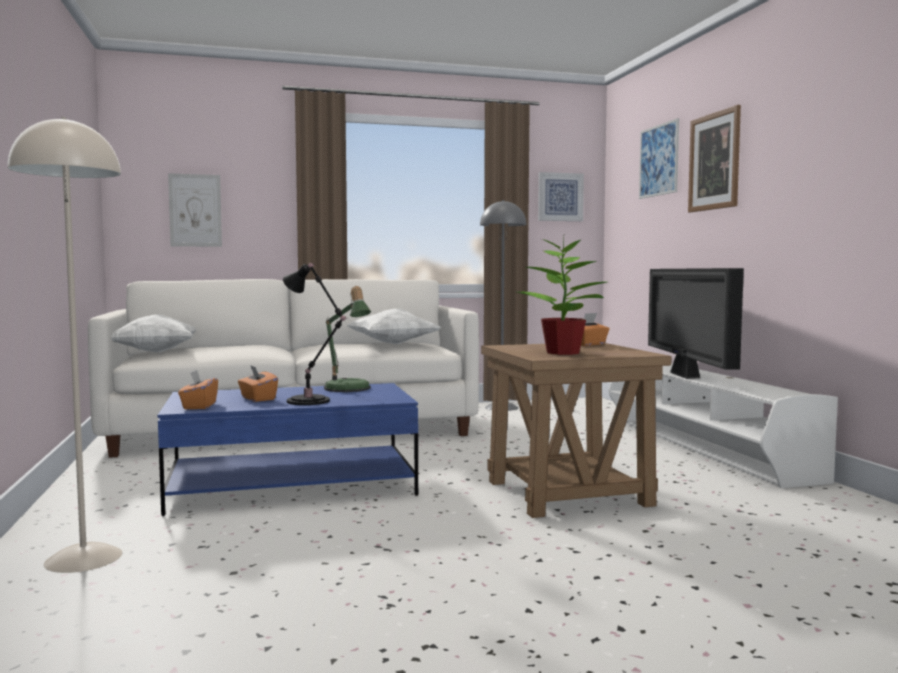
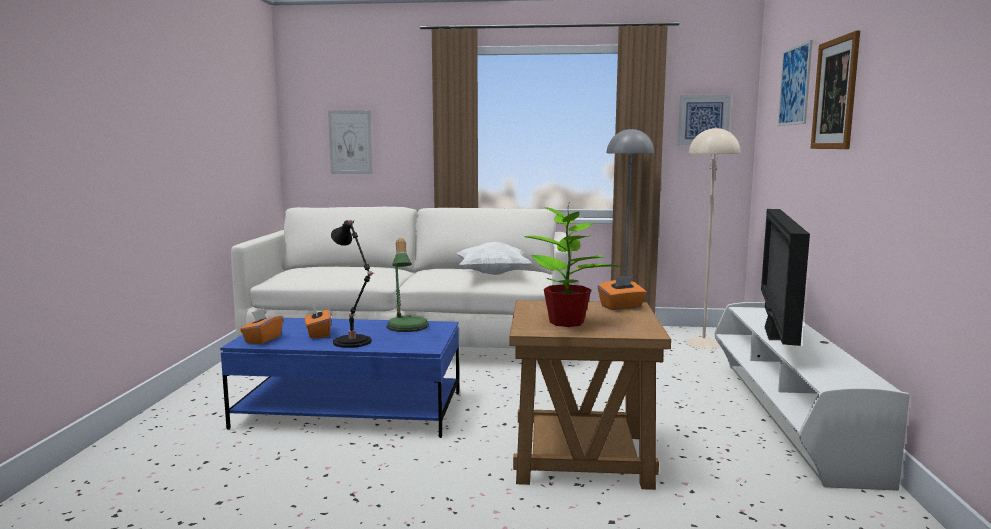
camera: 20 degrees right, 5 degrees up
beige floor lamp [8,117,122,573] -> beige floor lamp moved to [685,127,741,349]
white pillow [111,315,196,352] -> none

